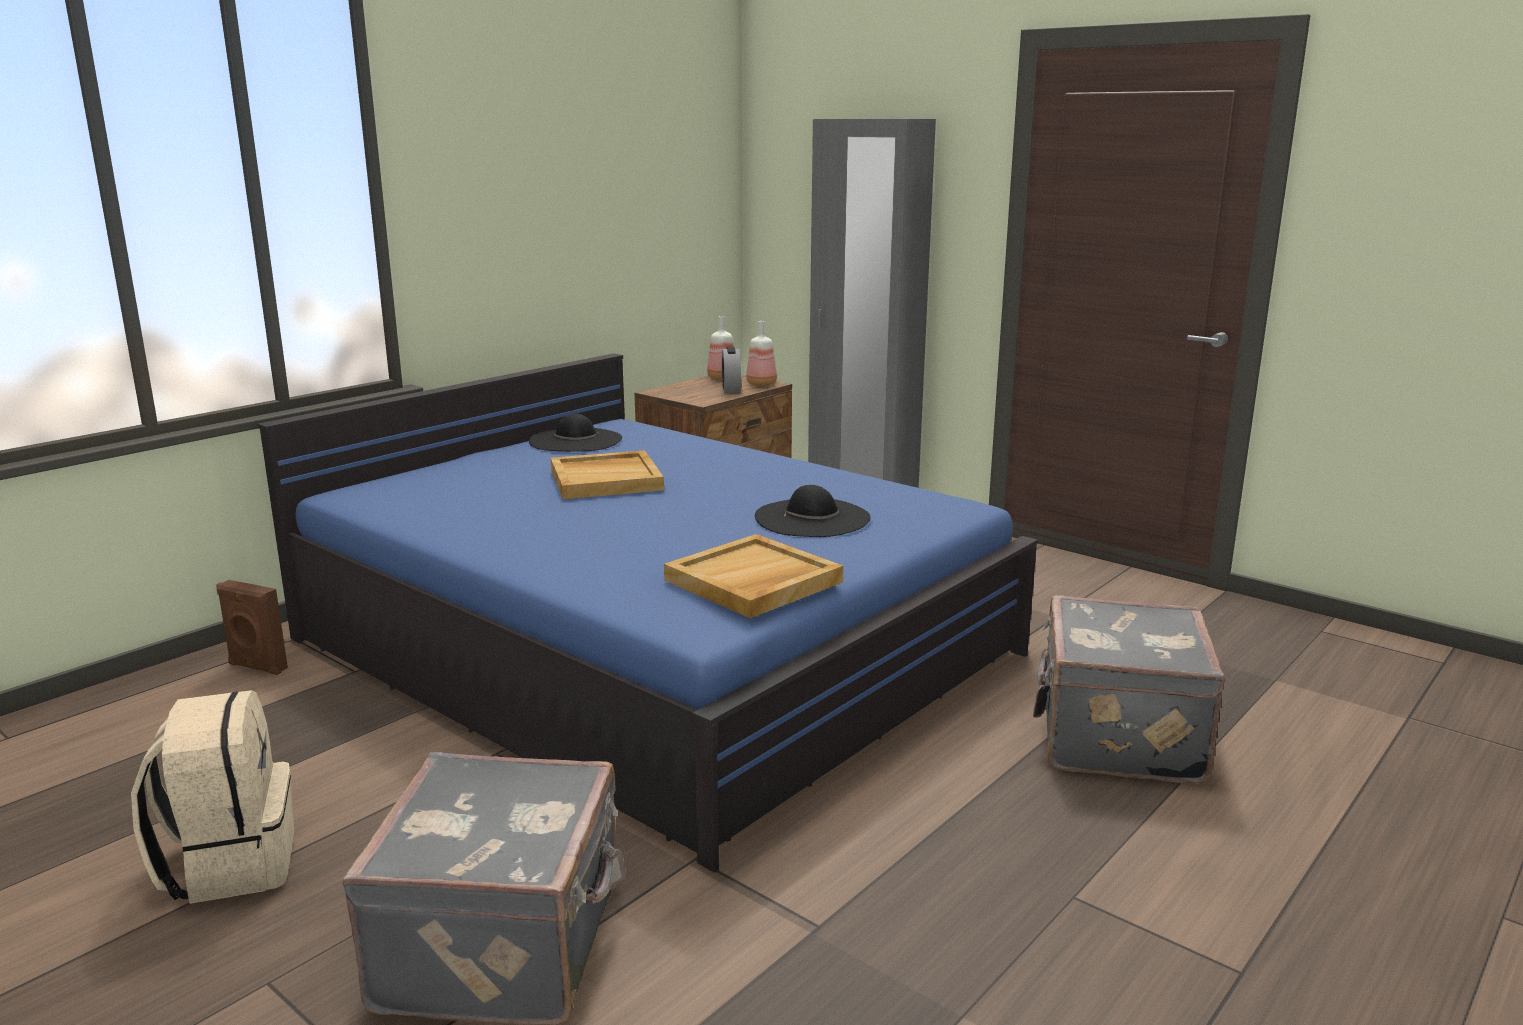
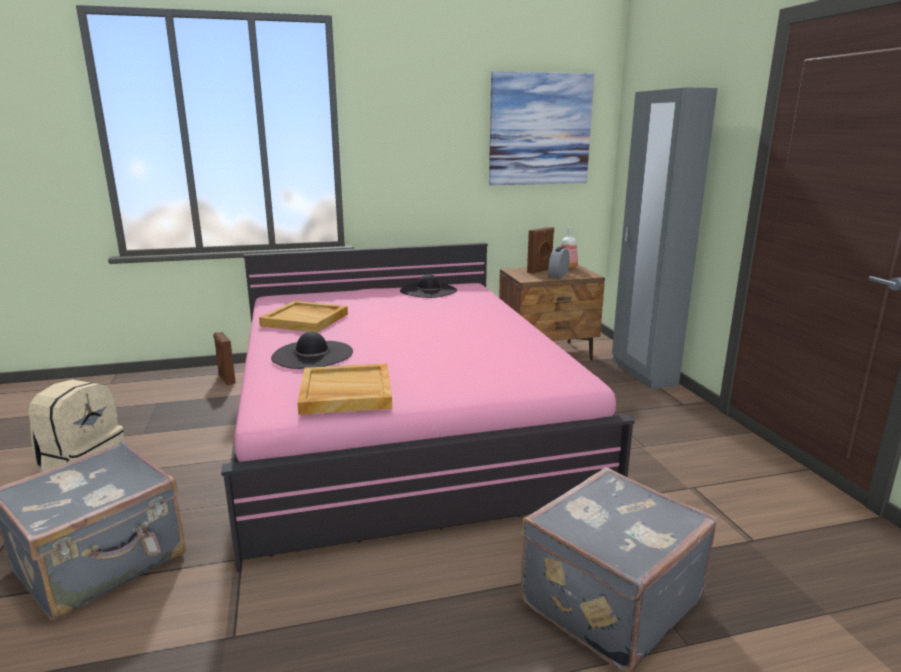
camera: 35 degrees right, 0 degrees up
blue bed [257,353,1038,873] -> pink bed [221,242,635,572]
beige tray [550,450,664,499] -> beige tray moved to [259,301,348,333]
bottle [746,321,777,386] -> none
black hat [755,485,870,537] -> black hat moved to [271,332,353,369]
none -> picture [489,71,594,185]
none -> brown speaker [527,227,554,274]

